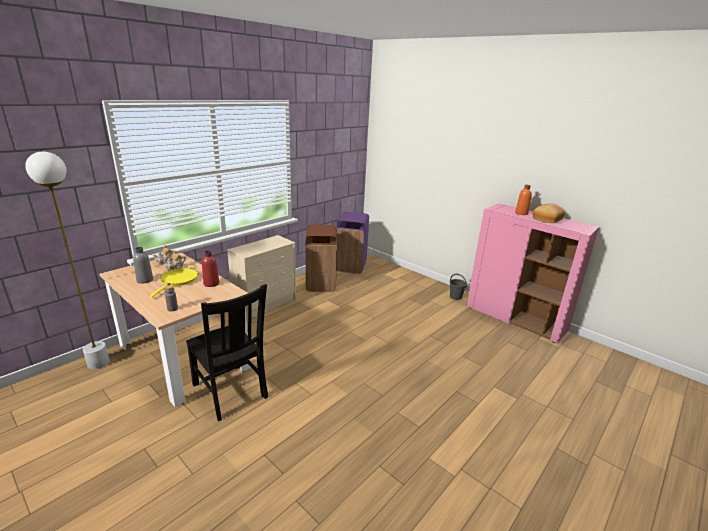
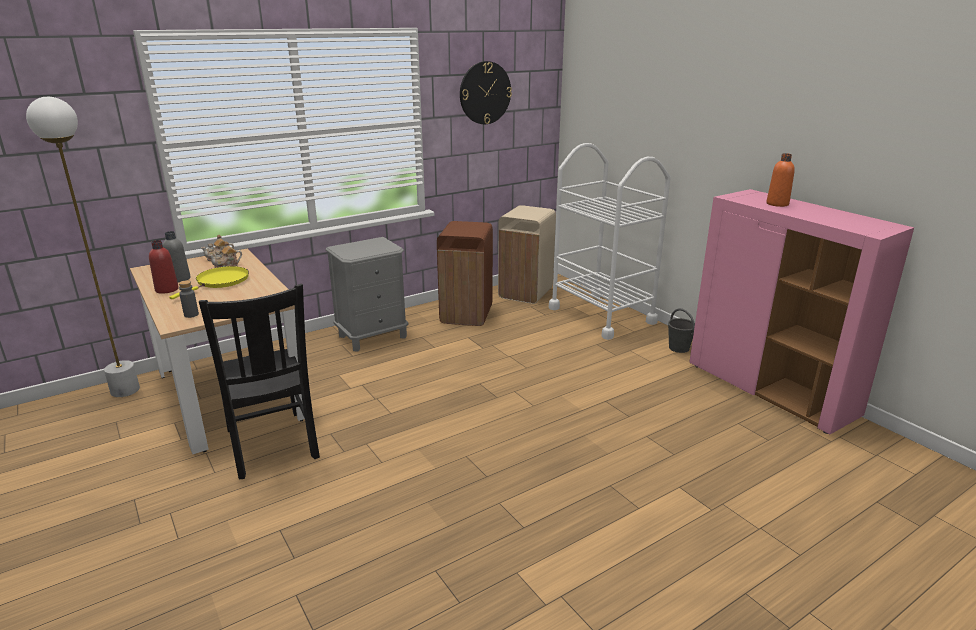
camera: 15 degrees right, 0 degrees up
red bottle [202,250,219,287] -> red bottle moved to [149,240,179,294]
beige dresser [227,235,296,320] -> grey nightstand [325,237,408,352]
purple trash can [336,212,369,274] -> beige trash can [498,205,556,304]
bread [532,204,565,223] -> none
none -> wall clock [460,61,512,124]
none -> white cart [549,143,671,340]

